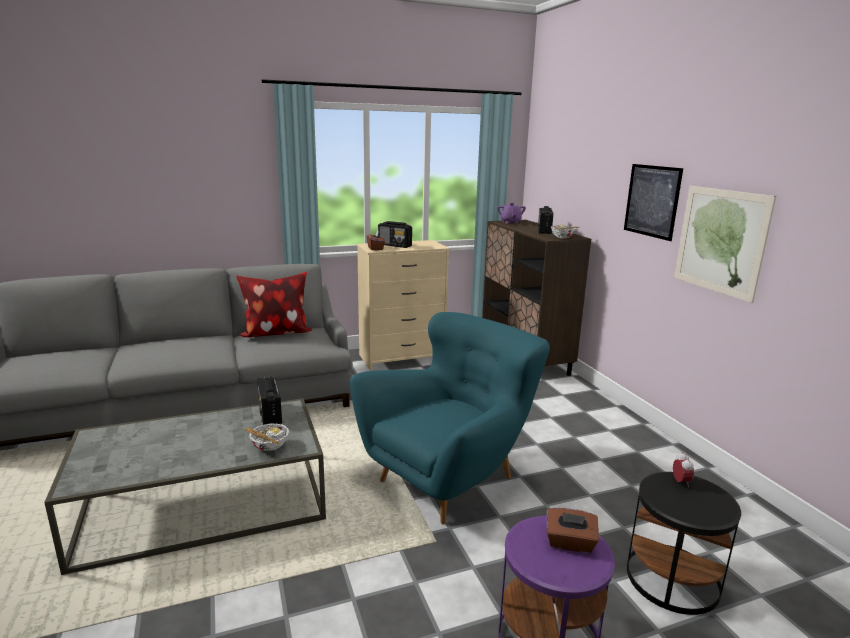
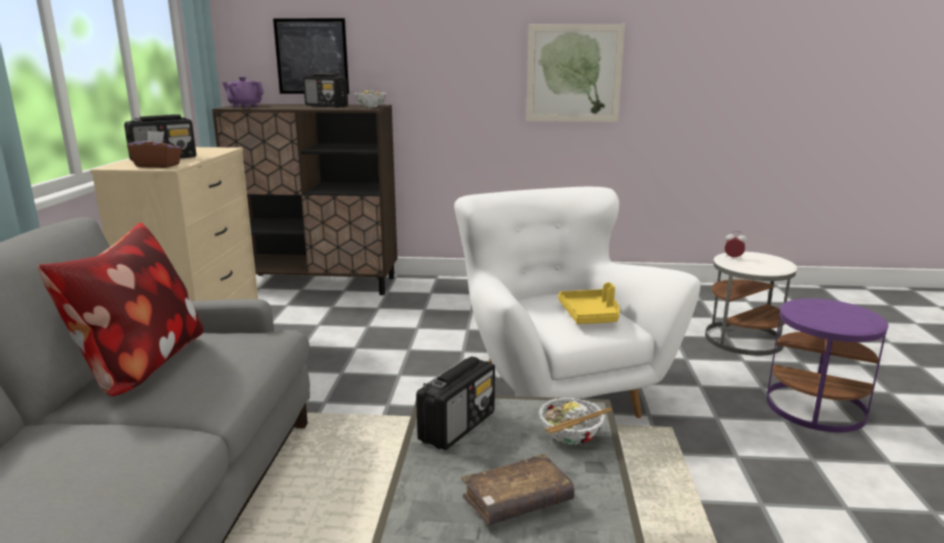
camera: 65 degrees left, 0 degrees up
radio [257,376,282,425] -> radio turned 60 degrees counterclockwise [416,356,495,450]
turquoise armchair [350,312,550,524] -> white armchair [454,187,701,418]
brown tissue box [547,508,599,553] -> none
picture [624,164,683,241] -> picture moved to [273,18,349,94]
black side table [627,472,741,615] -> white side table [705,252,797,356]
none -> brown book [461,453,575,525]
none -> yellow tray [558,282,620,324]

